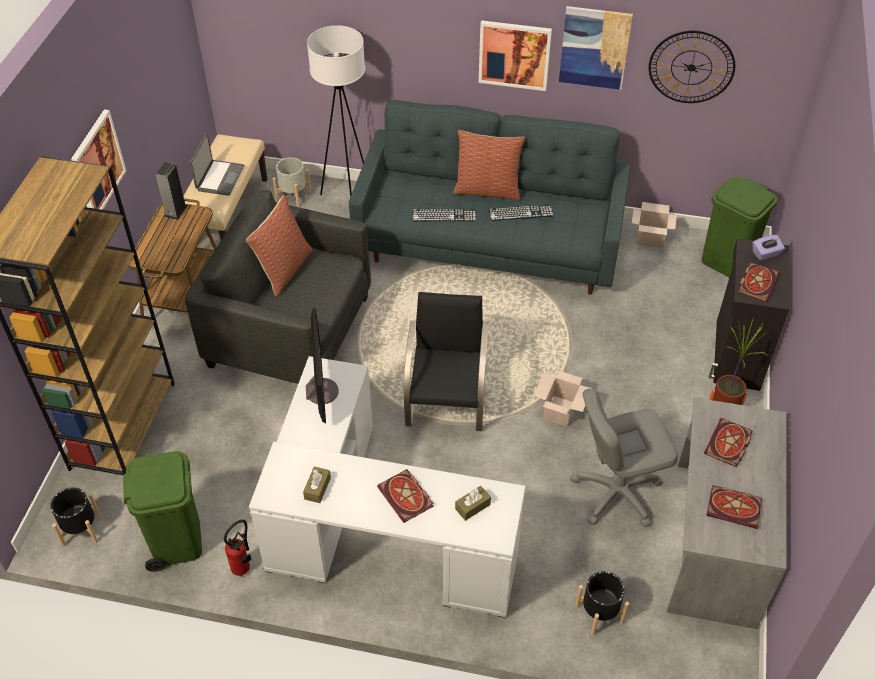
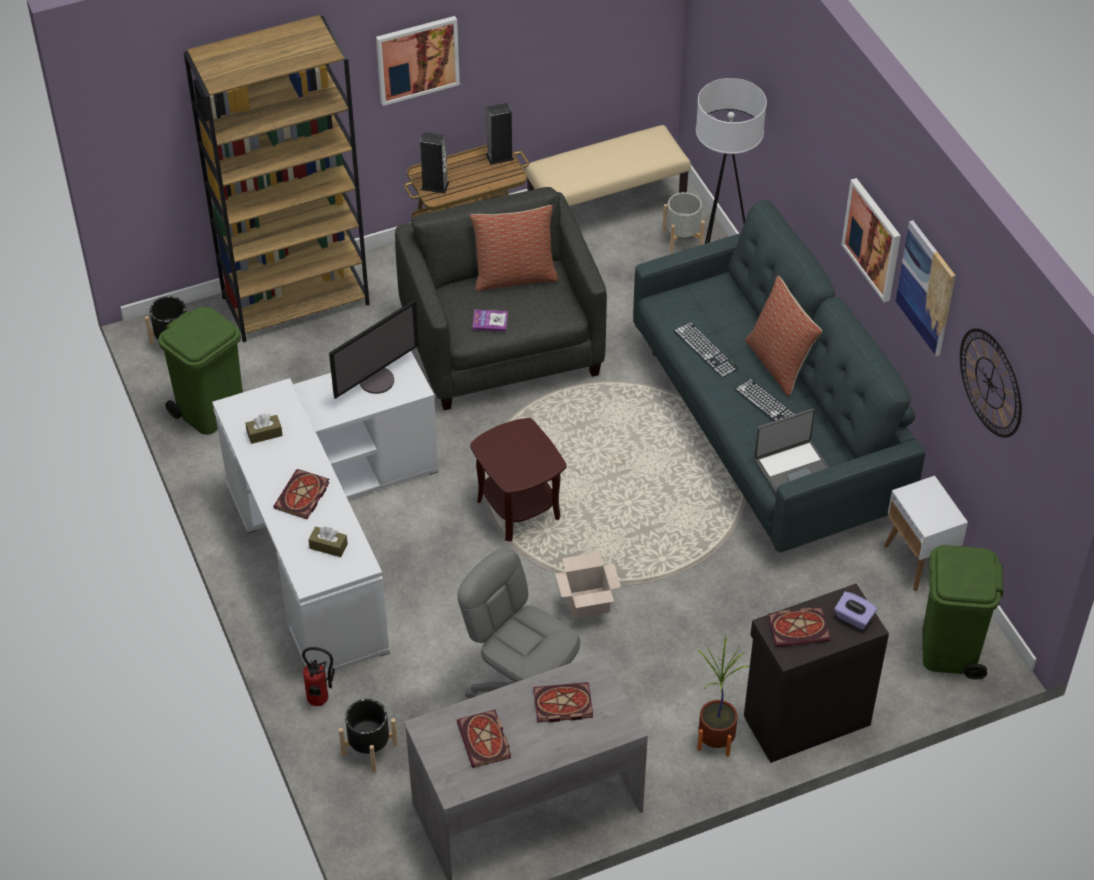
camera: 55 degrees right, 0 degrees up
laptop [190,134,244,196] -> laptop moved to [754,409,829,493]
fire extinguisher [224,519,251,576] -> fire extinguisher moved to [302,647,335,706]
black chair [404,292,488,431] -> brown side table [470,418,567,542]
cardboard box [632,202,677,248] -> white side table [884,476,968,591]
none -> speaker [420,132,449,194]
none -> book [472,310,508,331]

